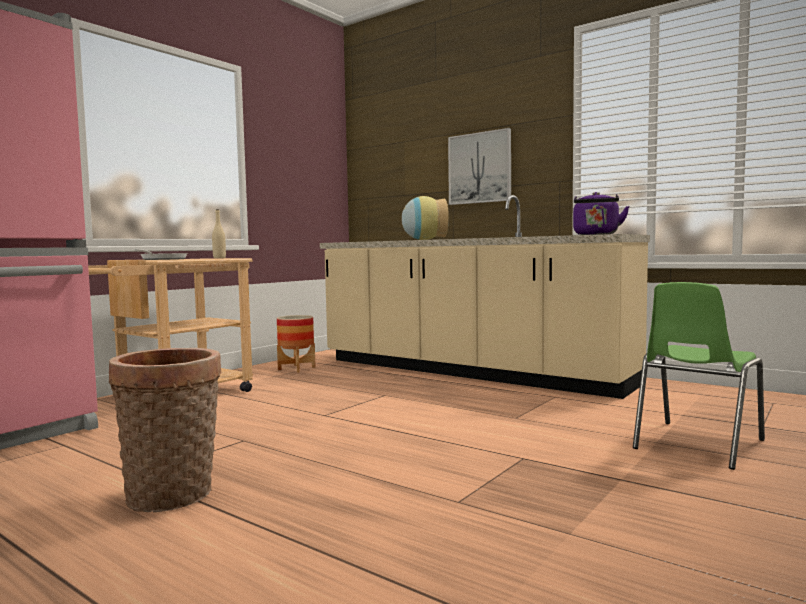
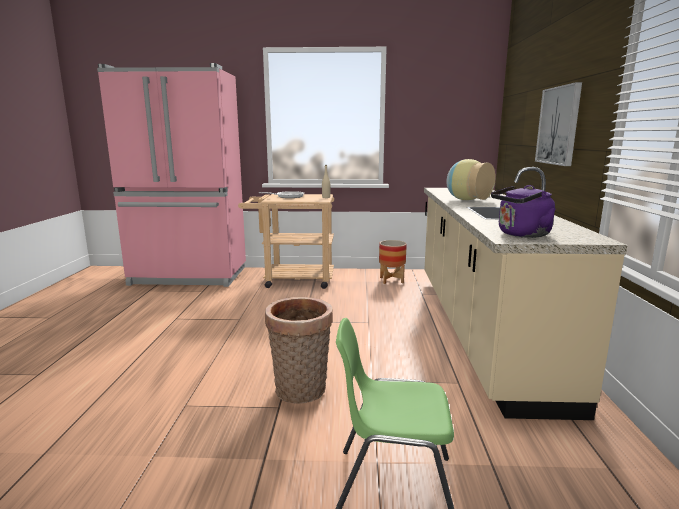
camera: 55 degrees right, 10 degrees up
basket [109,348,221,512] -> basket moved to [265,297,333,404]

